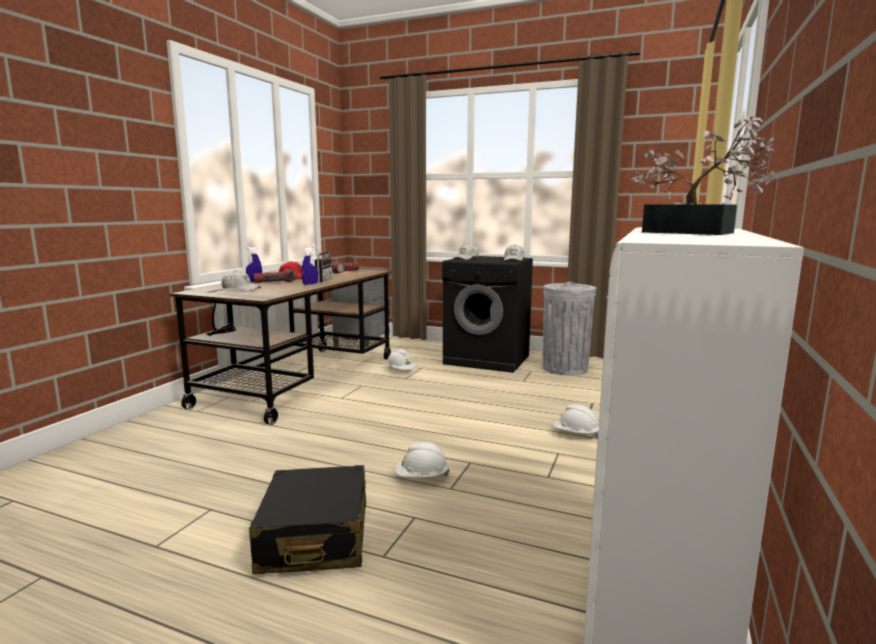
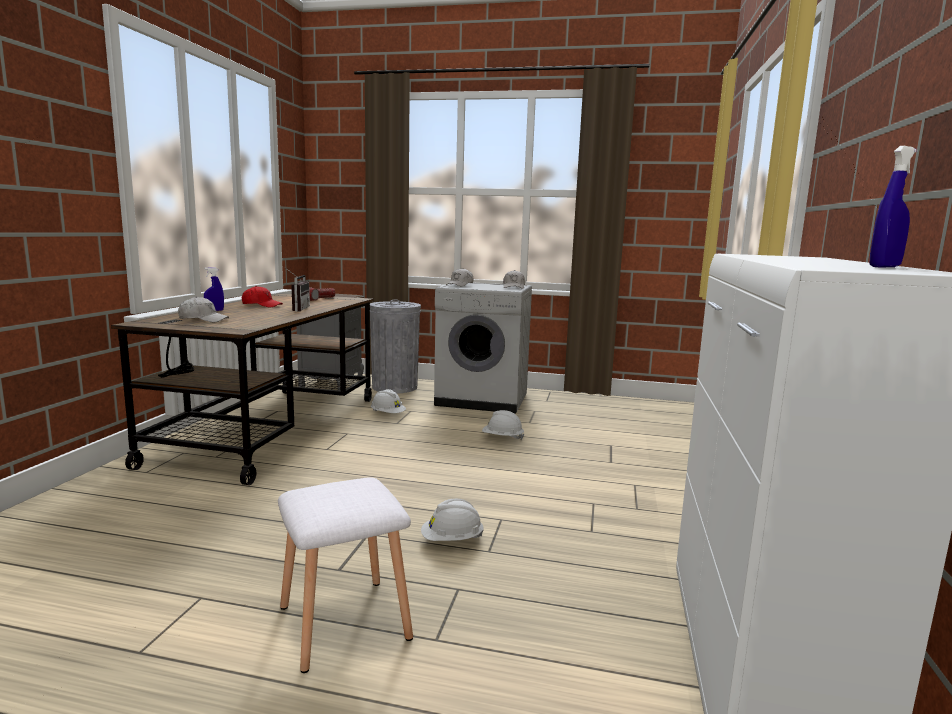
camera: 10 degrees left, 0 degrees up
black suitcase [249,465,366,574] -> white stool [278,477,413,673]
flashlight [254,269,297,283] -> none
blue spray bottle [302,248,318,285] -> blue spray bottle moved to [869,146,917,268]
black washing machine [442,256,533,373] -> white washing machine [434,283,532,414]
grey trash can [543,282,596,376] -> grey trash can moved to [370,299,421,393]
white hard hat [554,404,599,438] -> white hard hat moved to [482,410,525,440]
potted plant [630,115,775,235] -> none

